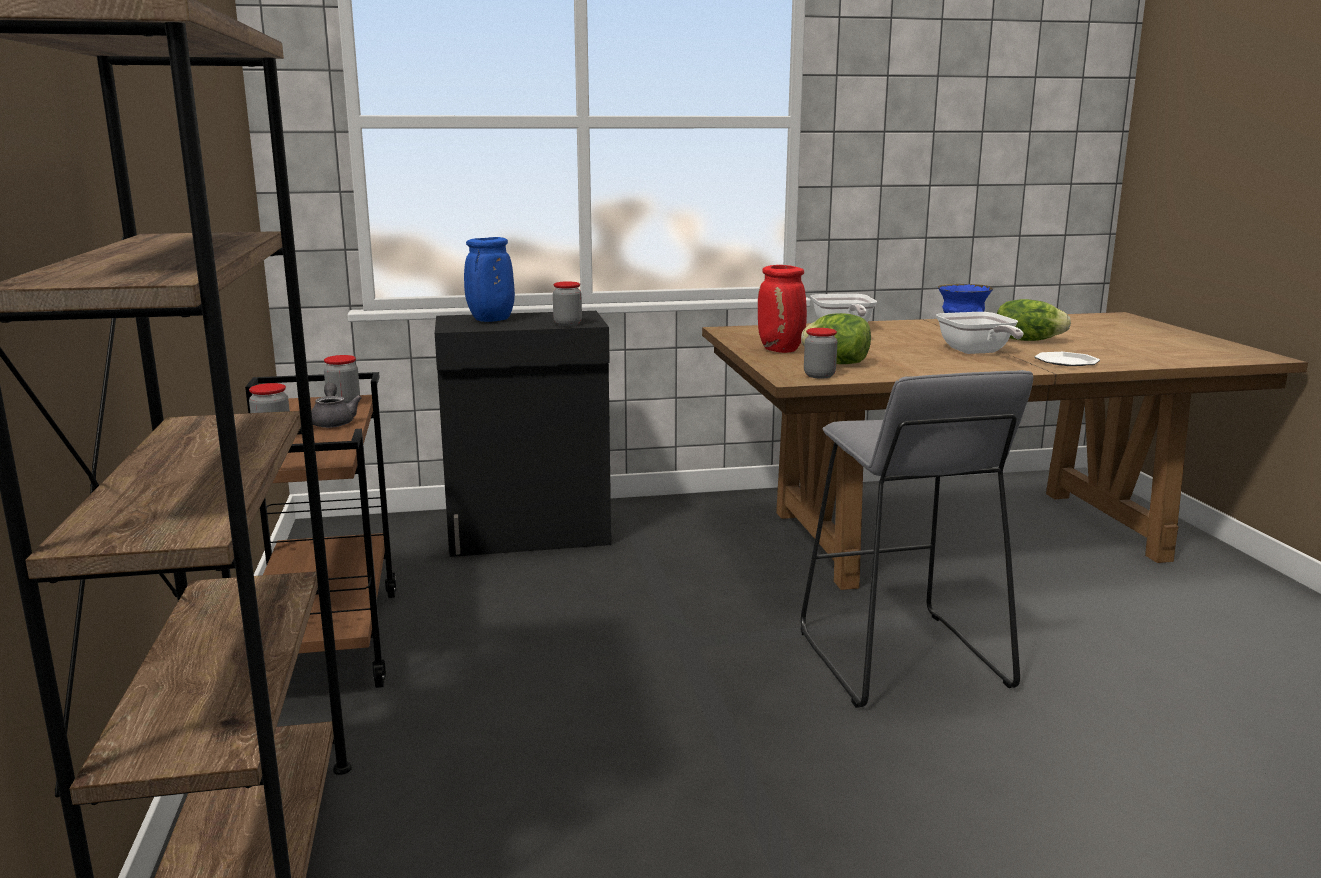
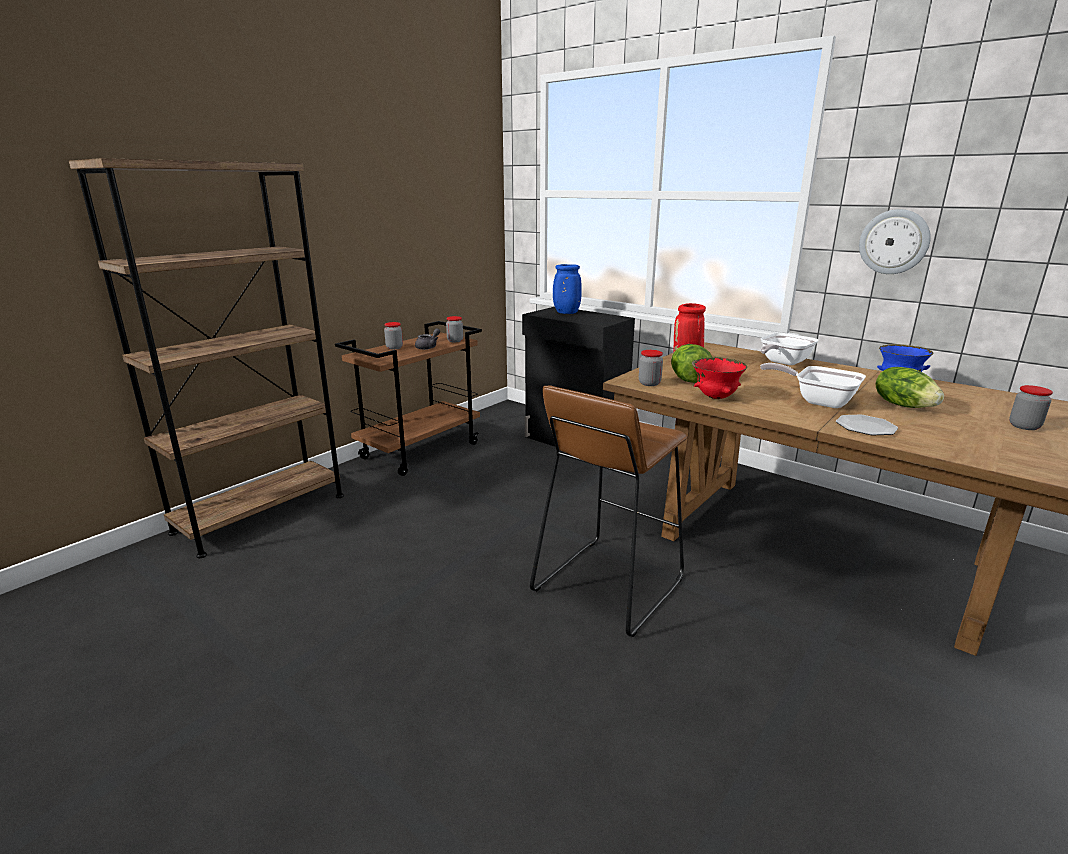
camera: 50 degrees right, 5 degrees up
jar [553,281,582,326] -> jar moved to [1009,385,1053,430]
grey stool [801,370,1033,708] -> brown stool [530,385,687,637]
frying pan [936,312,1023,354] -> frying pan turned 90 degrees clockwise [760,363,866,408]
none -> red bowl [692,357,747,399]
none -> wall clock [859,209,931,274]

